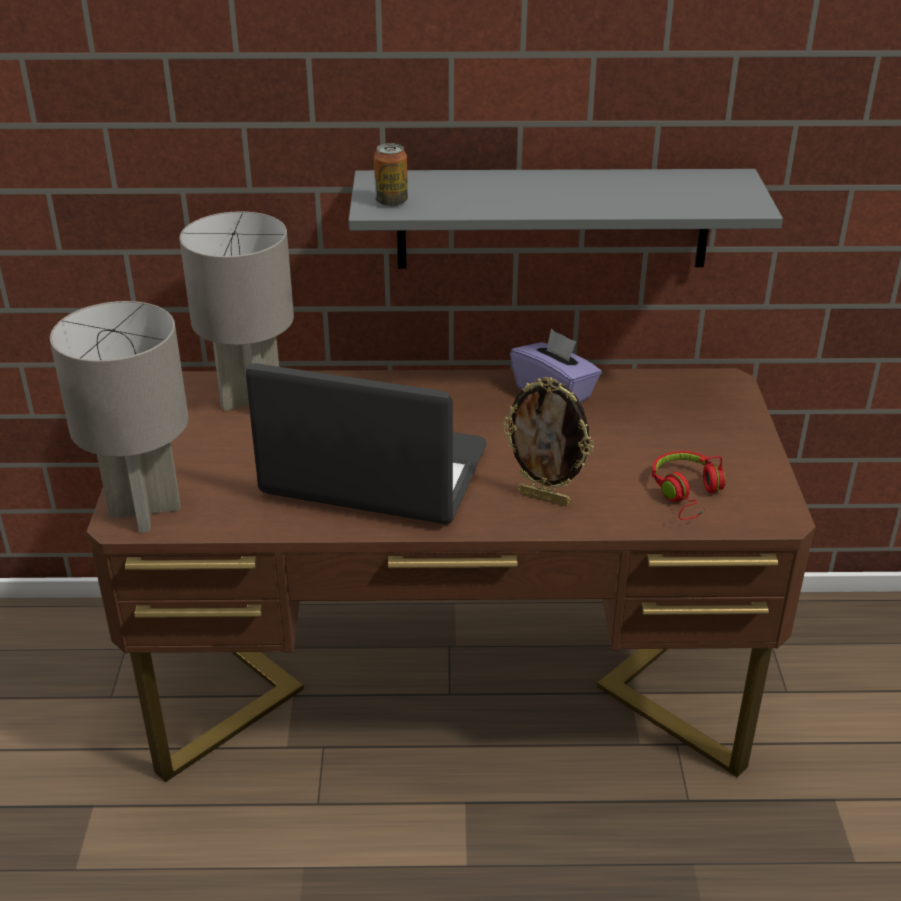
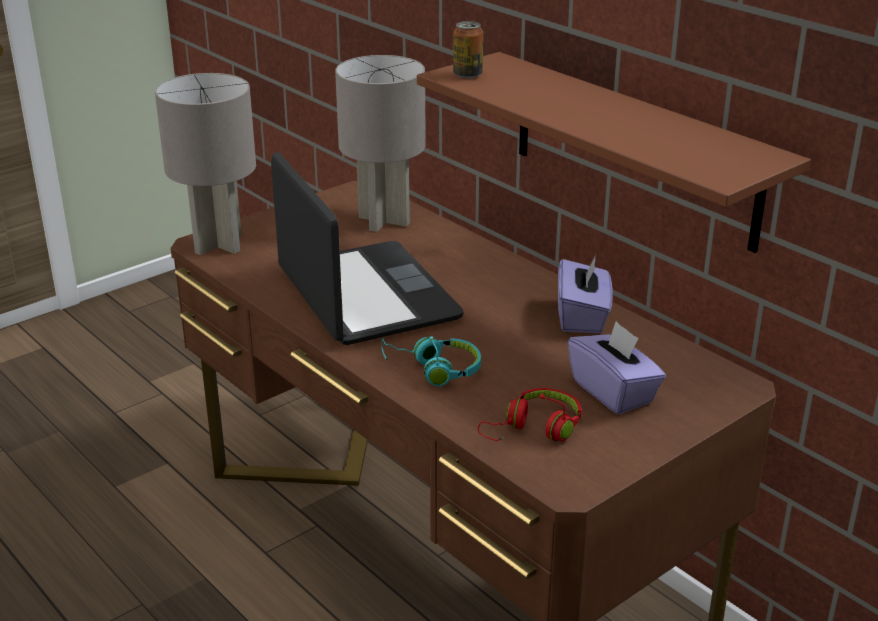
camera: 50 degrees right, 5 degrees down
grey shelf [348,169,783,269] -> brown shelf [417,52,811,253]
picture frame [502,377,594,506] -> turquoise headphones [381,336,481,386]
none -> purple tissue box [568,321,666,414]

